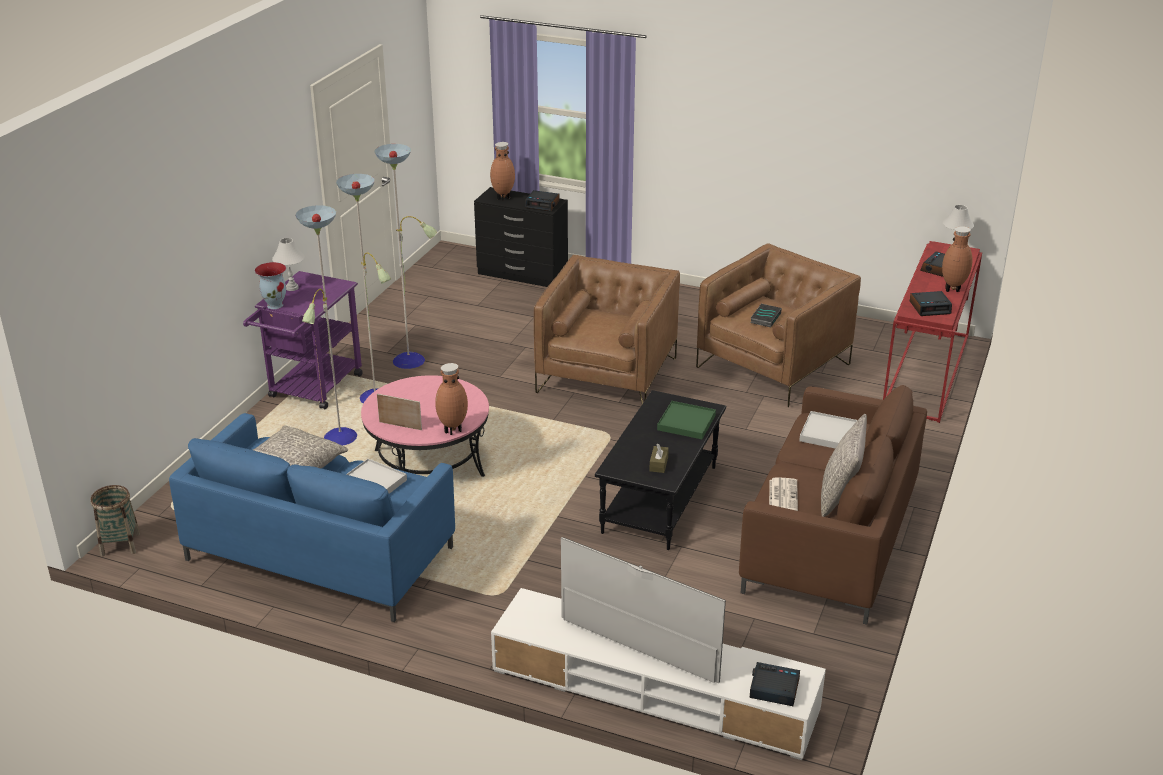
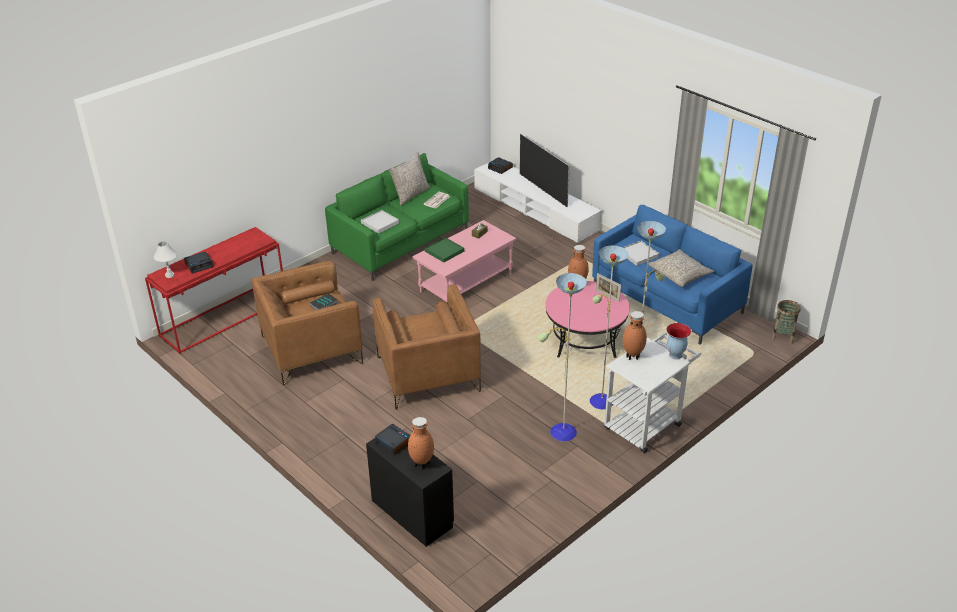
camera: 155 degrees left, 5 degrees up
purple cart [243,271,362,409] -> white cart [604,332,701,453]
white table lamp [272,238,305,291] -> none
brown armchair [534,255,680,404] -> brown armchair turned 60 degrees counterclockwise [373,284,481,409]
black coffee table [595,390,726,550] -> pink coffee table [413,220,516,302]
brown sofa [739,385,927,625] -> green sofa [325,153,469,281]
alarm clock [910,291,952,316] -> none
brown vase [942,226,973,292] -> brown vase moved to [623,311,647,360]

